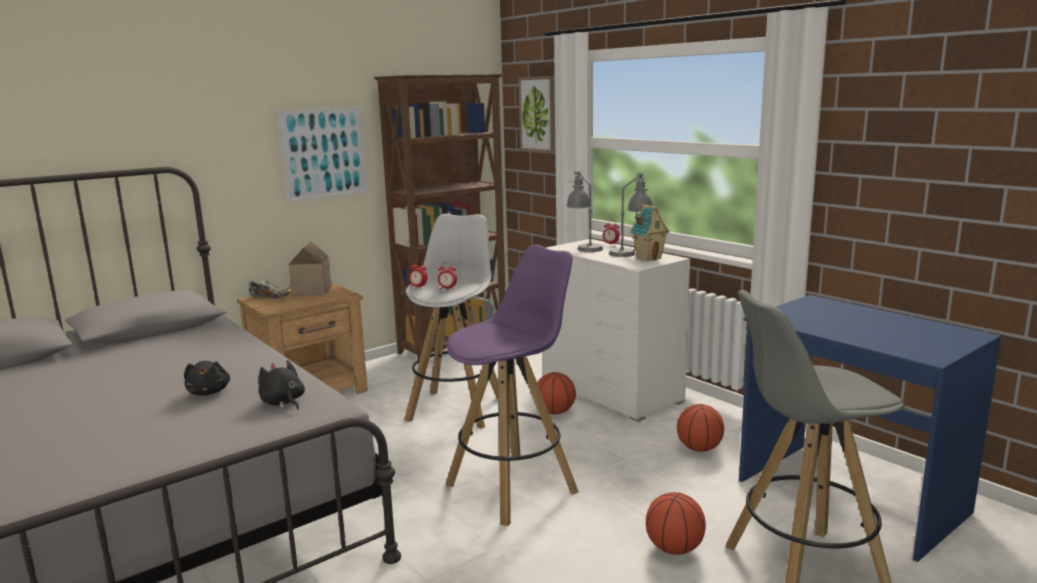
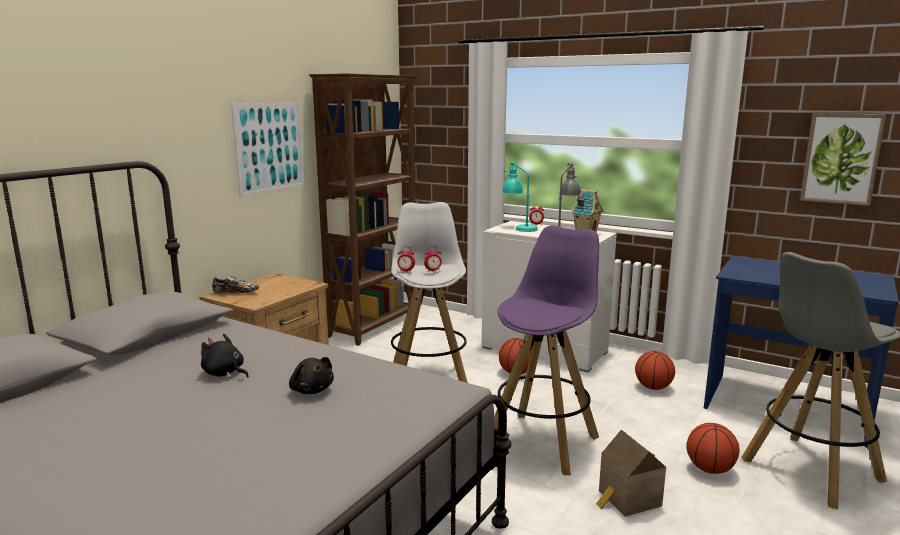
camera: 20 degrees left, 0 degrees up
black plush toy [258,360,305,410] -> black plush toy moved to [201,334,249,378]
toy house [287,241,332,296] -> toy house moved to [596,430,666,517]
picture [518,76,555,153] -> picture moved to [800,113,886,206]
grey table lamp [567,171,603,252] -> turquoise table lamp [502,162,538,232]

